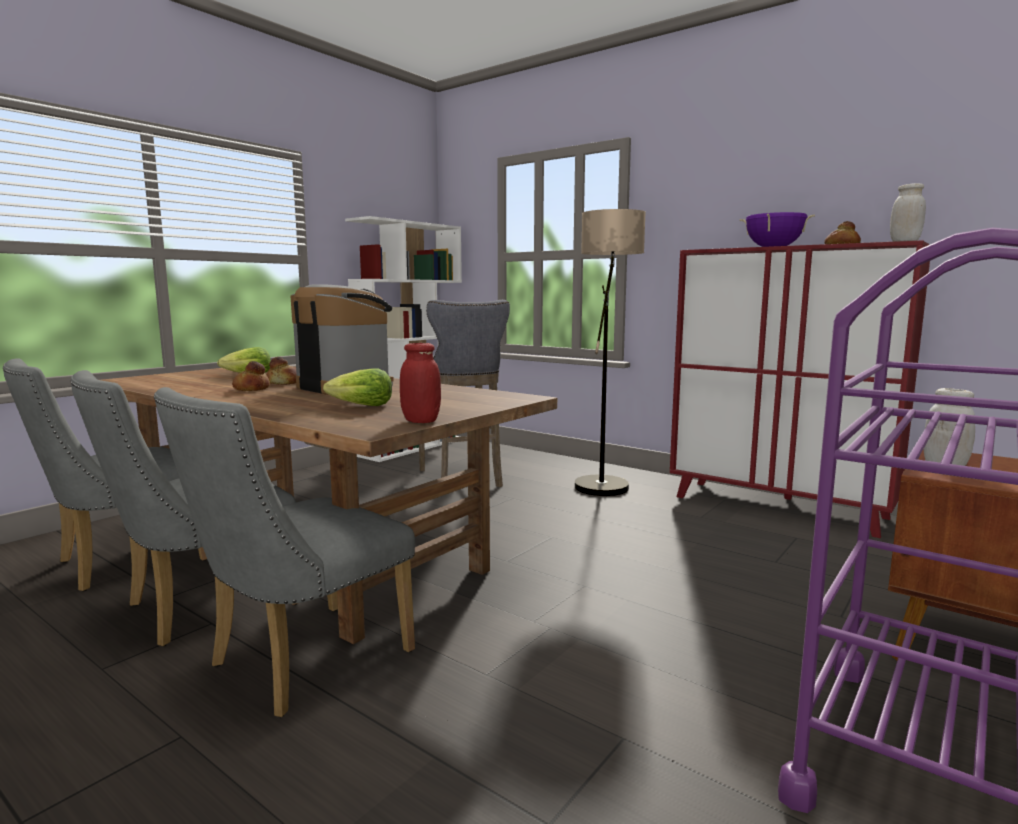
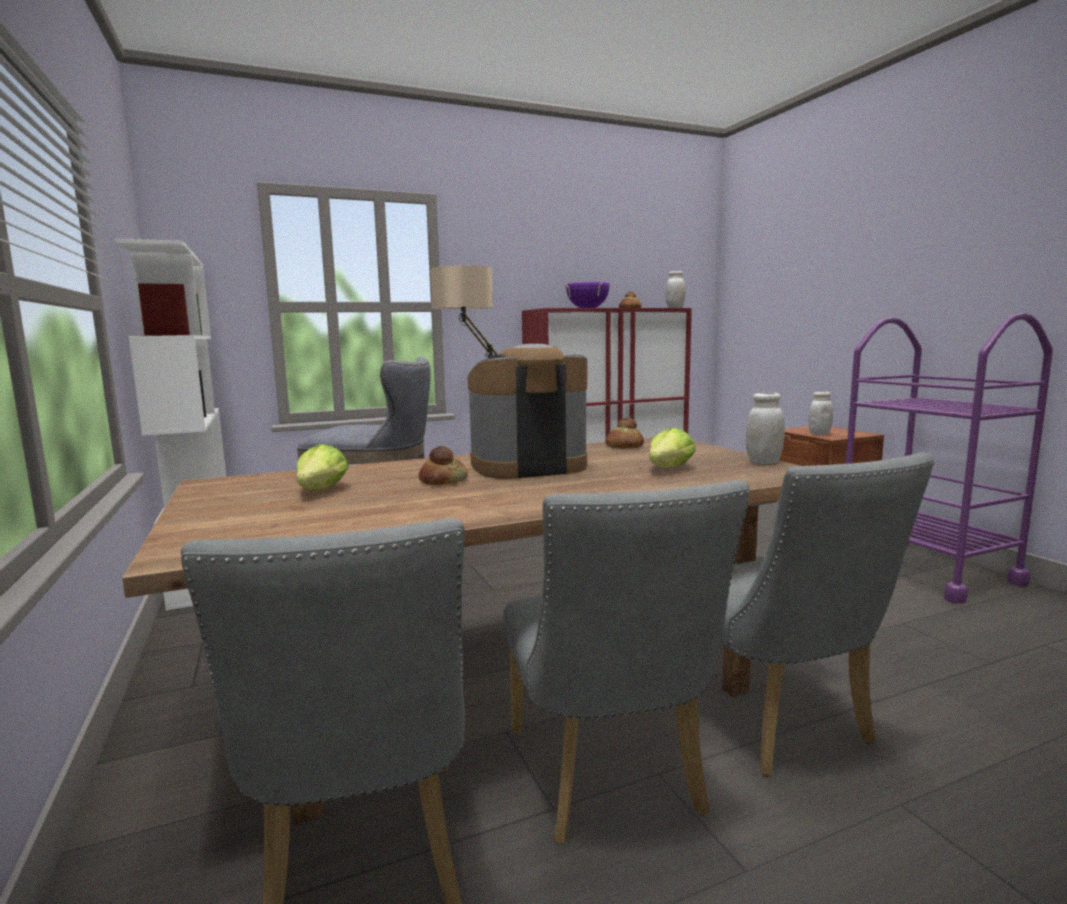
camera: 60 degrees left, 0 degrees up
bread [232,361,270,391] -> bread moved to [605,418,644,448]
red jar [400,343,441,423] -> white jar [746,392,785,464]

